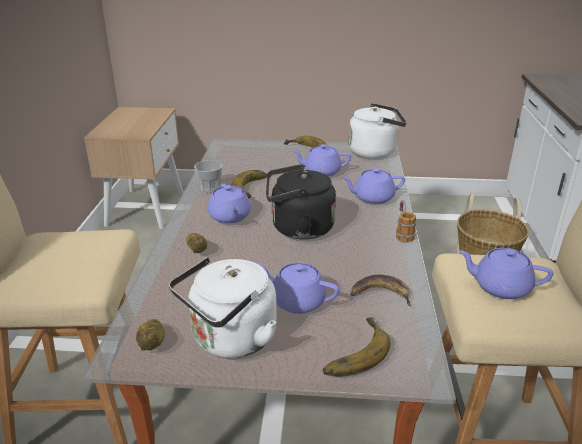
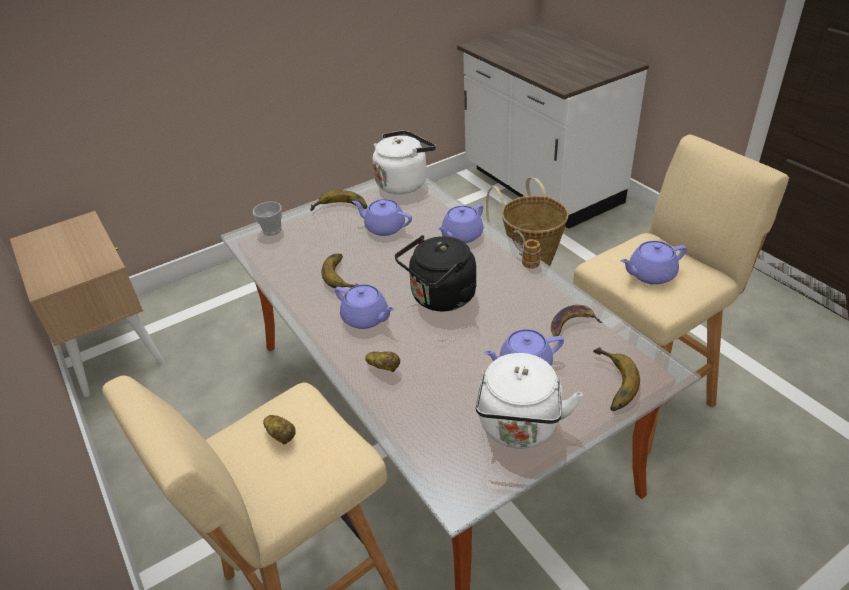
camera: 35 degrees left, 10 degrees up
potato [136,319,165,351] -> potato moved to [263,415,296,445]
cup [194,160,223,192] -> cup moved to [253,202,282,236]
purple teapot [291,144,351,177] -> purple teapot turned 60 degrees clockwise [352,199,412,236]

